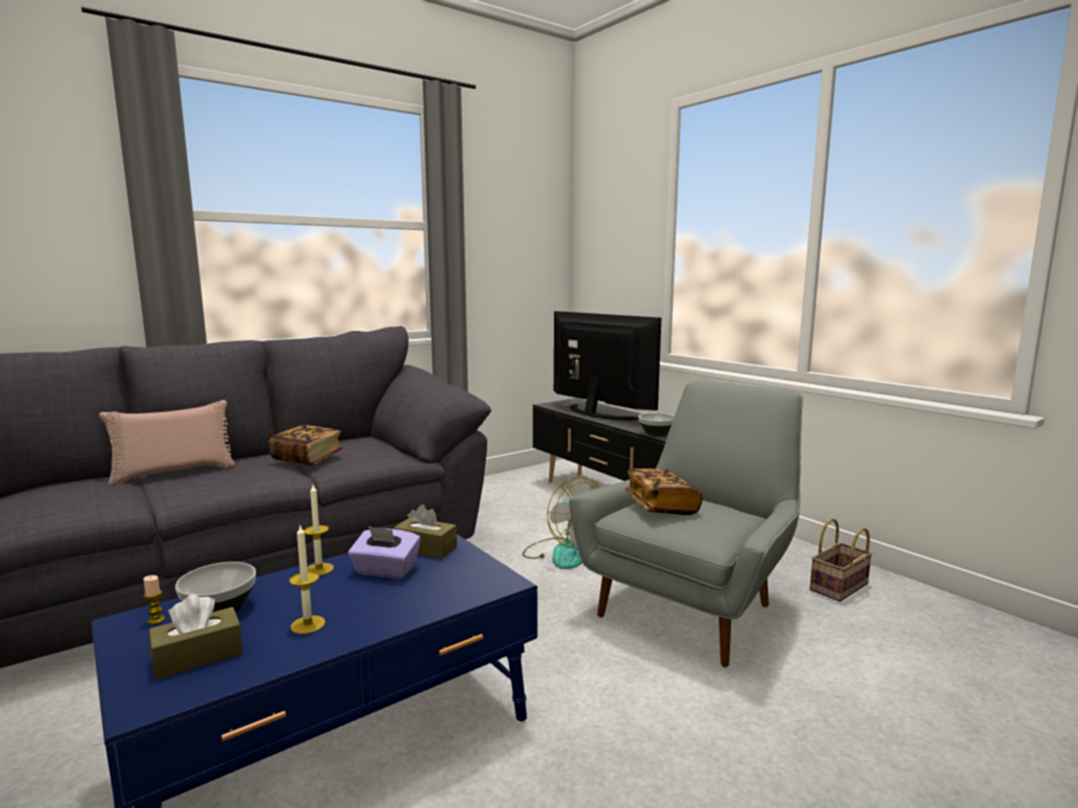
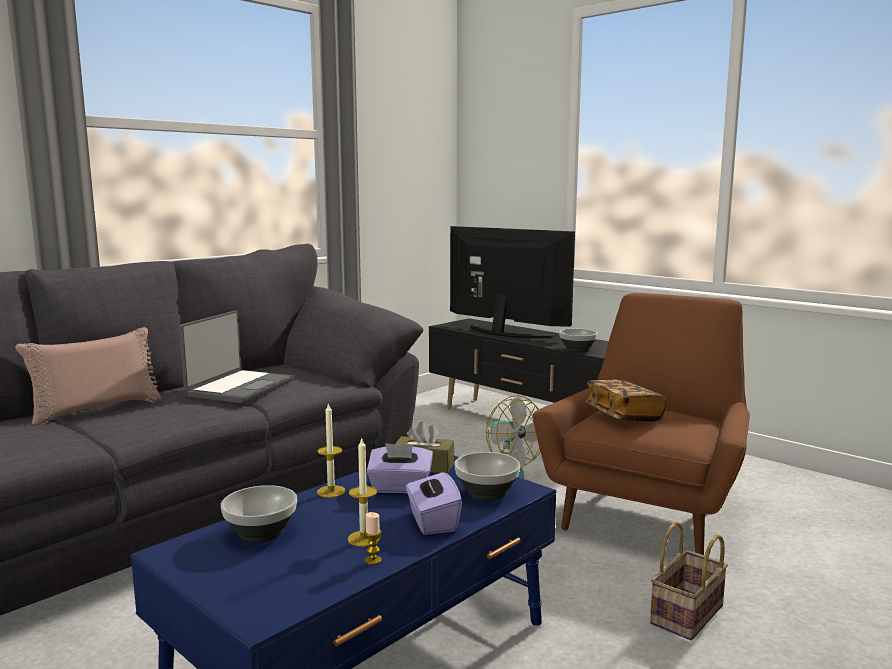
camera: 10 degrees left, 0 degrees up
candle [143,575,165,625] -> candle moved to [364,512,382,565]
brown tissue box [149,594,243,680] -> none
book [268,425,344,466] -> laptop [179,311,293,403]
grey armchair [569,381,803,668] -> brown armchair [533,293,750,555]
basket [810,518,873,602] -> basket moved to [650,522,728,640]
none -> purple tissue box [406,466,462,535]
none -> bowl [454,452,520,501]

